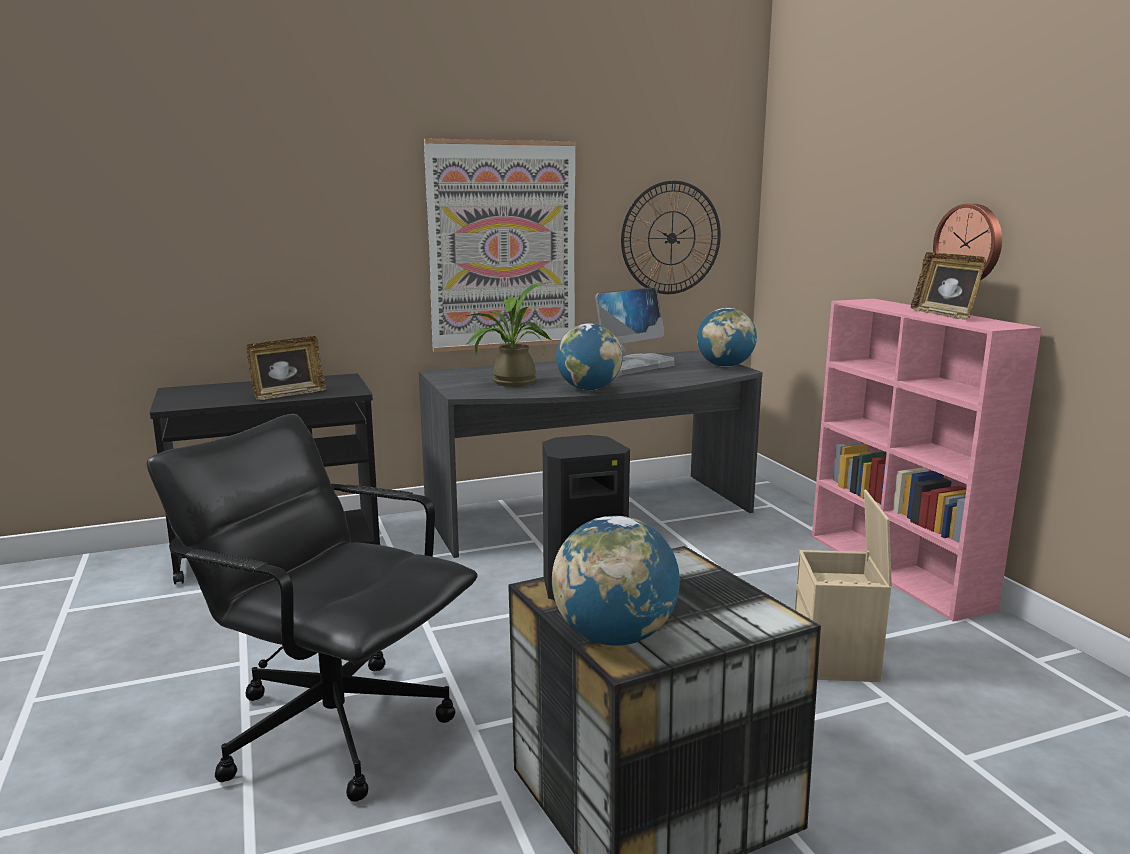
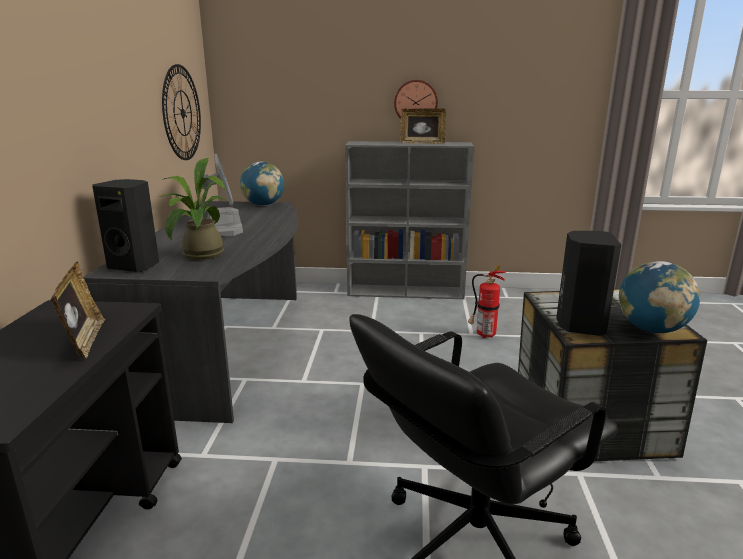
camera: 65 degrees left, 5 degrees up
picture [424,139,576,352] -> none
globe [556,323,623,390] -> none
beige storage box [795,490,892,682] -> fire extinguisher [468,265,506,338]
pink bookcase [812,299,1042,622] -> grey bookcase [345,141,474,299]
none -> black speaker [92,179,159,272]

